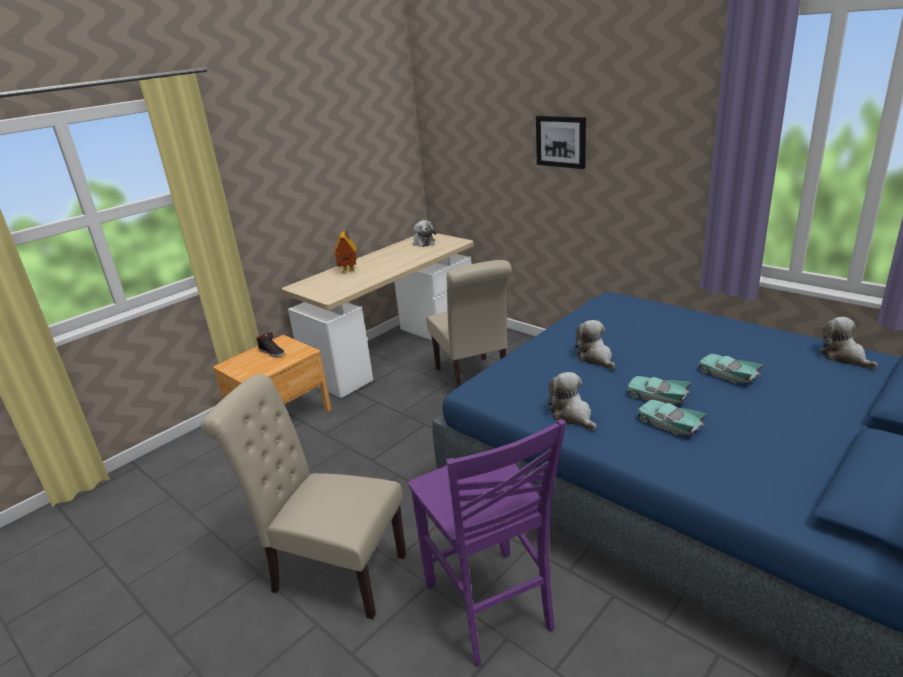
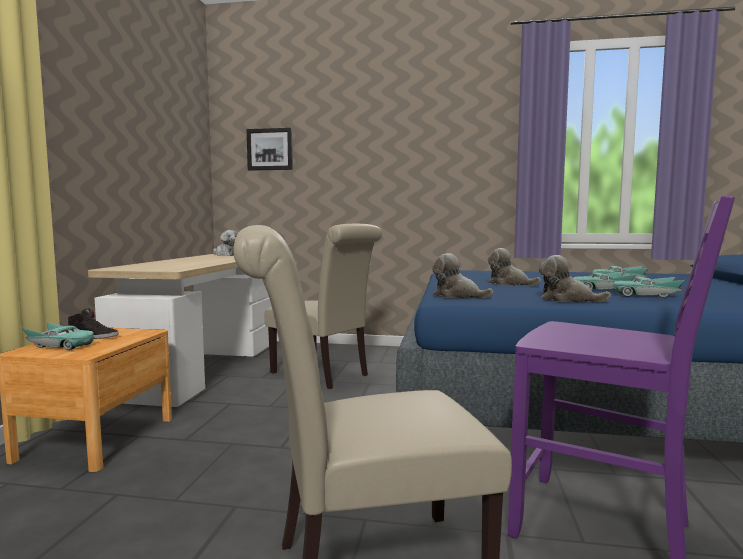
camera: 35 degrees left, 20 degrees down
toy house [334,231,357,273] -> none
picture [536,116,586,169] -> picture moved to [247,128,293,171]
plush toy [819,317,878,369] -> plush toy moved to [432,253,493,298]
none -> turquoise toy car [22,322,94,350]

